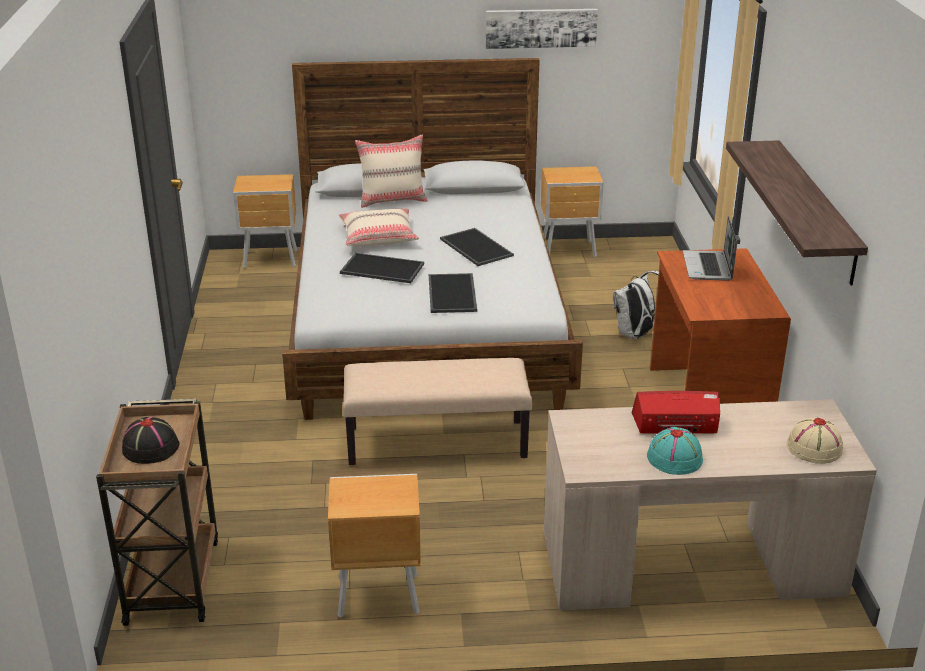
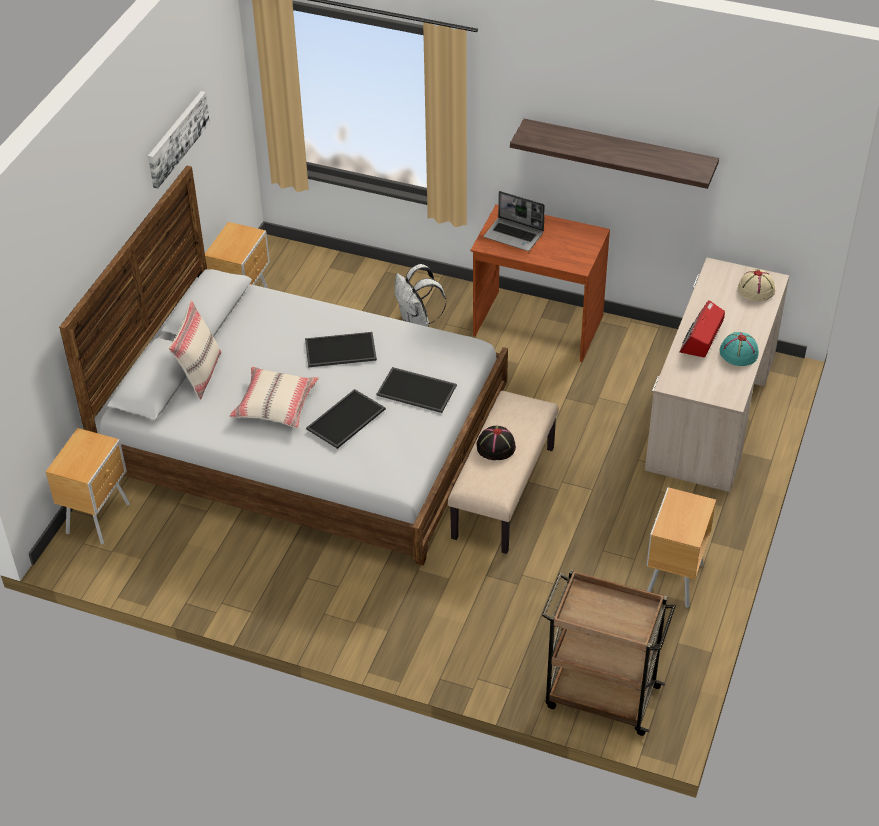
camera: 65 degrees left, 15 degrees up
black hat [122,417,180,464] -> black hat moved to [476,425,516,460]

